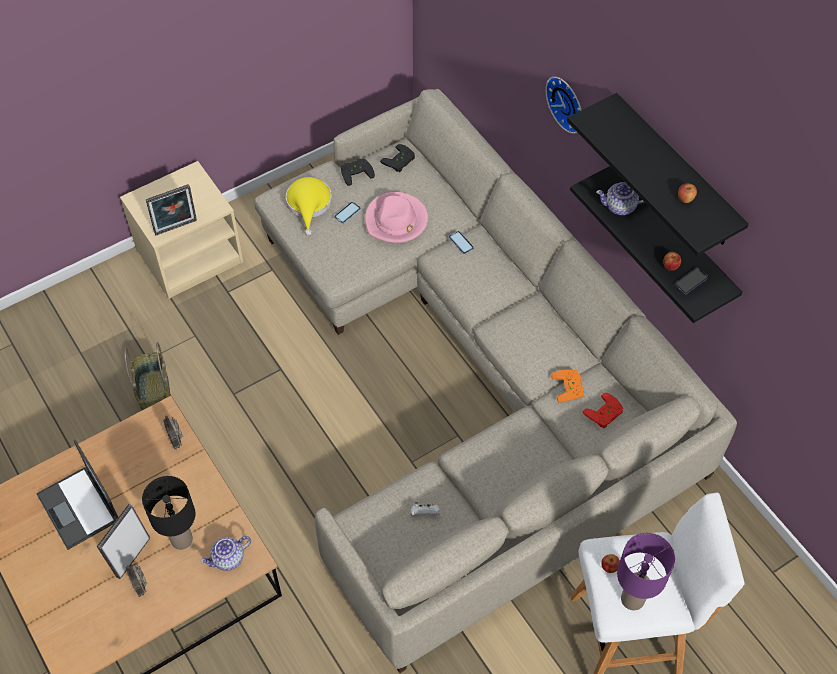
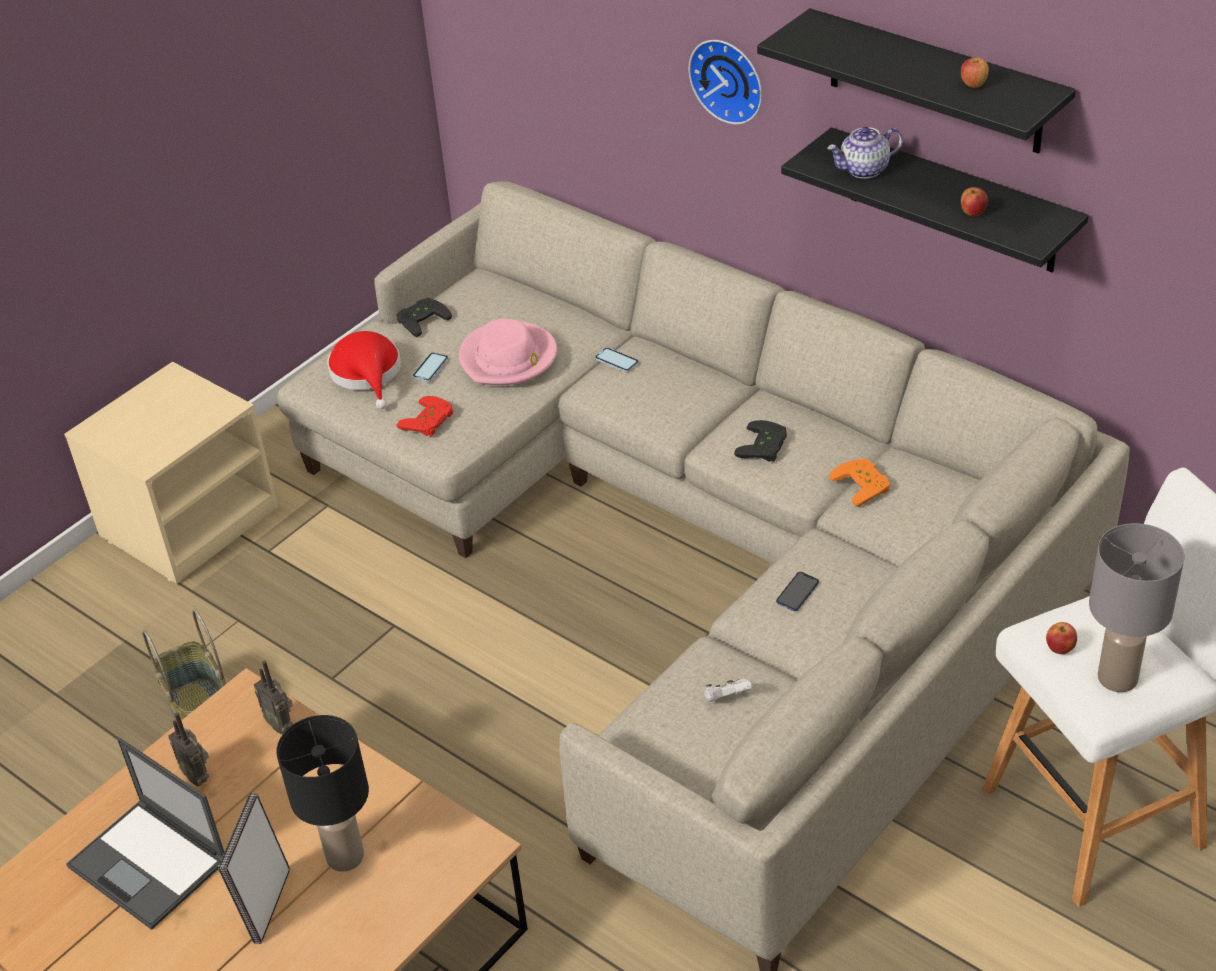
camera: 15 degrees left, 15 degrees down
radio [126,563,147,597] -> radio moved to [168,712,209,786]
picture frame [146,184,197,235] -> none
teapot [200,536,251,571] -> none
yellow hat [286,177,332,236] -> red hat [327,331,401,409]
black game controller [380,144,415,172] -> black game controller moved to [734,420,787,462]
red game controller [583,393,623,428] -> red game controller moved to [397,396,453,436]
purple table lamp [617,533,675,611] -> grey table lamp [1089,523,1184,692]
phone [675,267,708,294] -> phone moved to [776,572,819,611]

